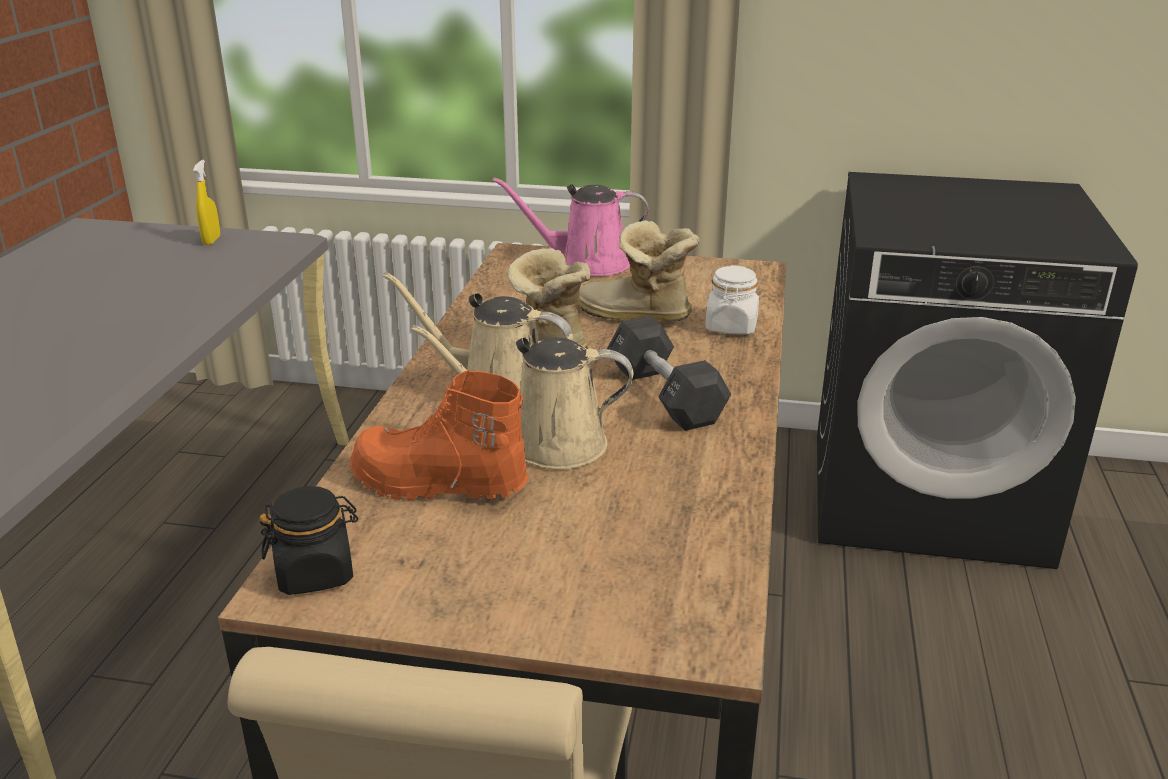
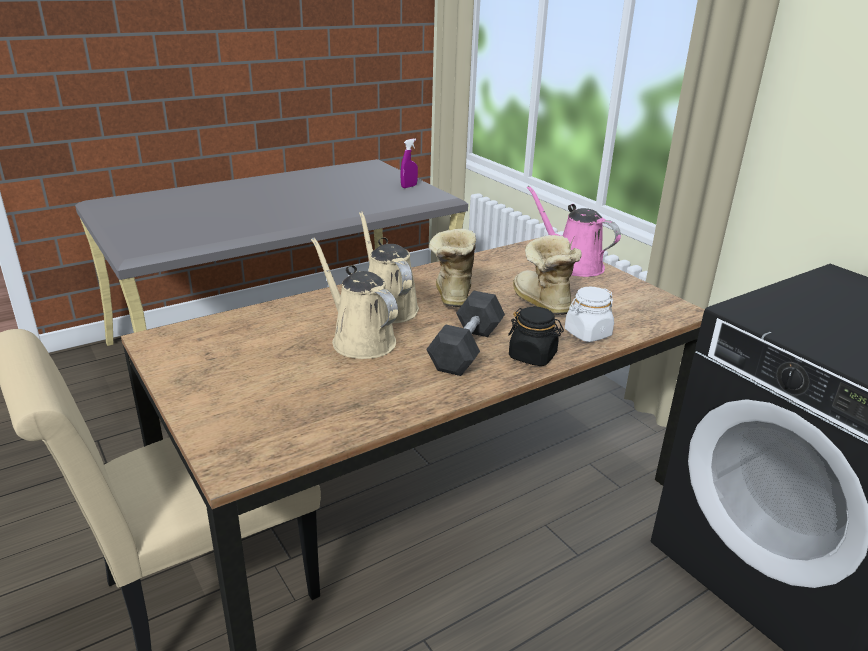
camera: 45 degrees right, 0 degrees up
yellow spray bottle [193,160,220,245] -> purple spray bottle [400,138,418,188]
black jar [259,486,358,595] -> black jar moved to [508,307,564,366]
orange boot [350,371,528,501] -> none

